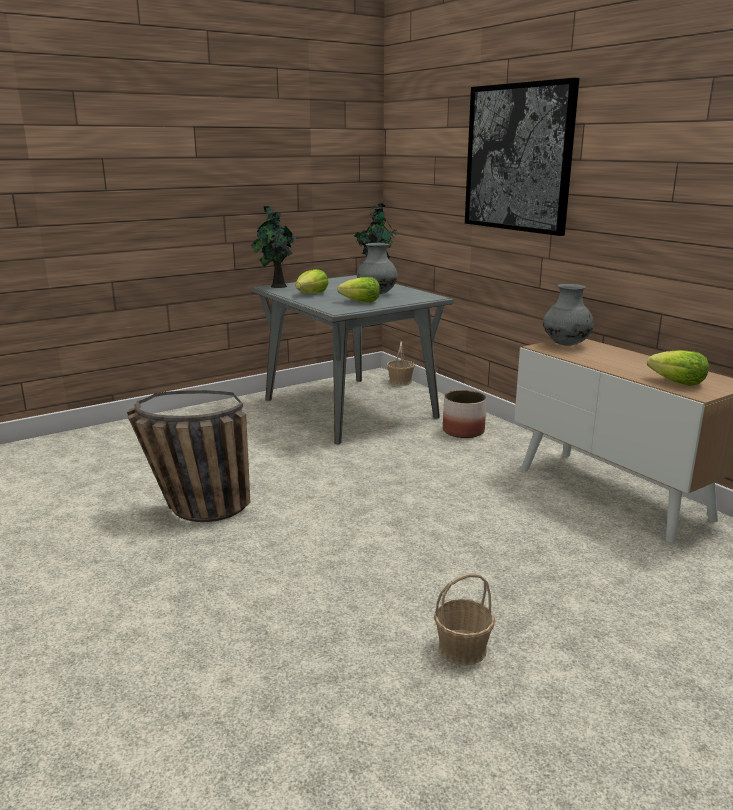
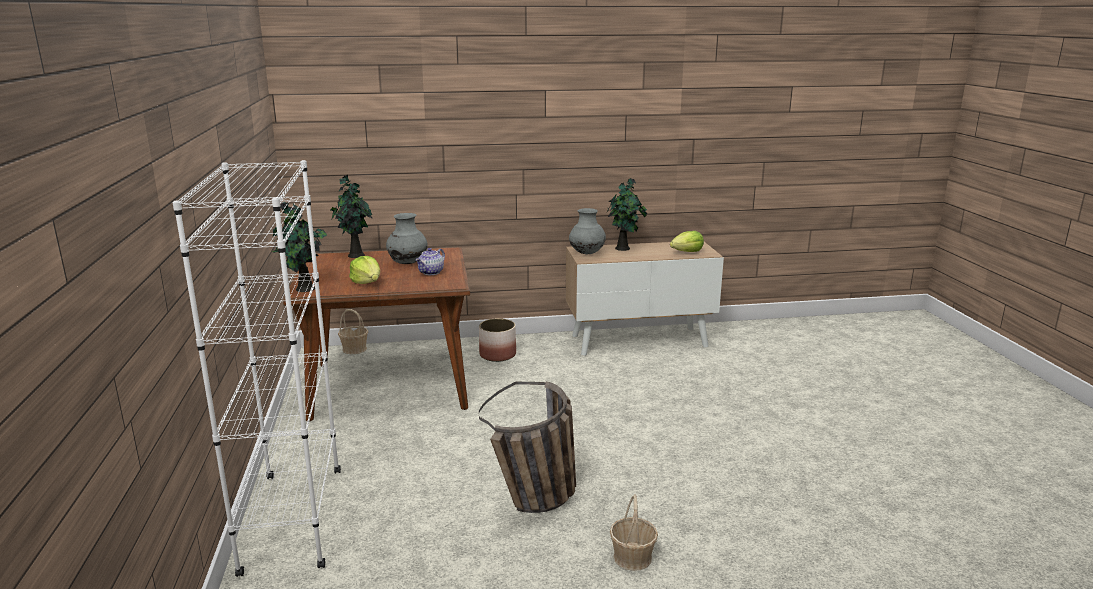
camera: 65 degrees left, 0 degrees up
grey dining table [251,275,454,444] -> brown dining table [283,247,470,422]
lettuce [338,277,380,303] -> teapot [415,248,445,275]
basket [434,573,495,665] -> basket moved to [610,494,658,571]
picture [465,78,579,236] -> none
none -> white bookcase [173,160,341,577]
none -> potted plant [607,178,647,251]

